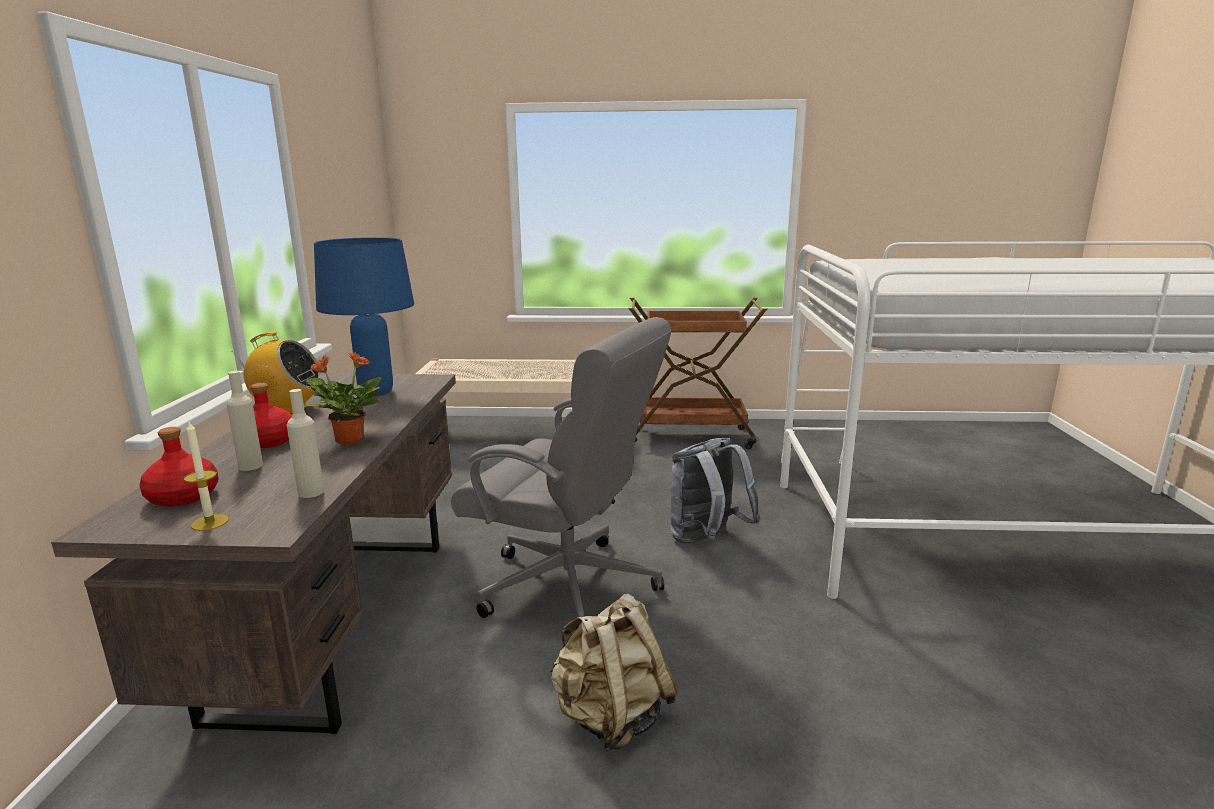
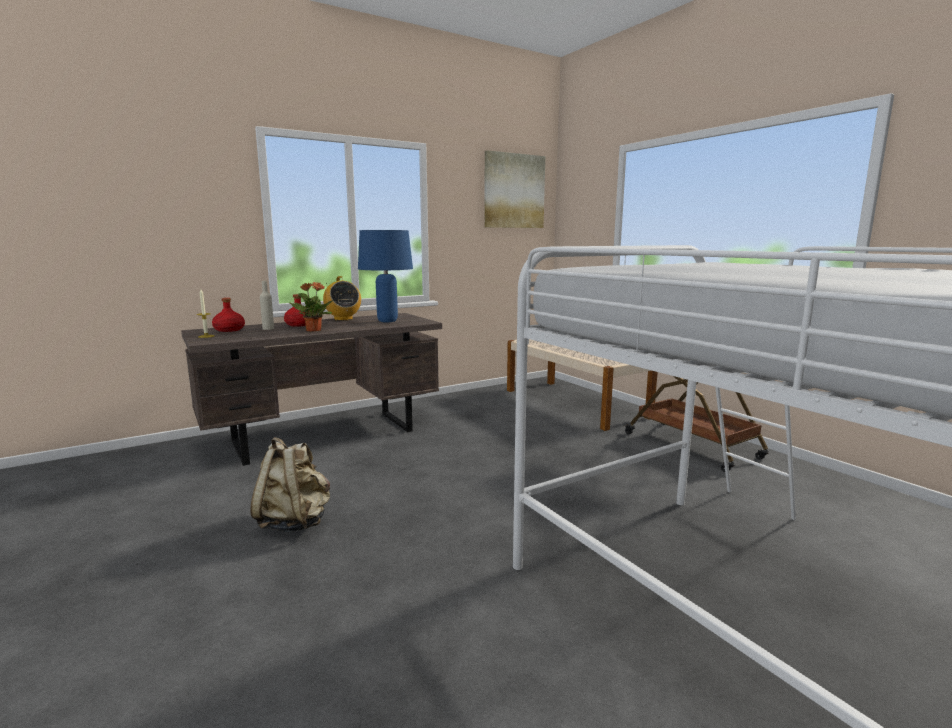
camera: 55 degrees right, 5 degrees down
beige bottle [287,389,324,498] -> none
grey office chair [451,317,671,618] -> none
grey backpack [670,438,761,544] -> none
none -> picture [484,150,545,228]

